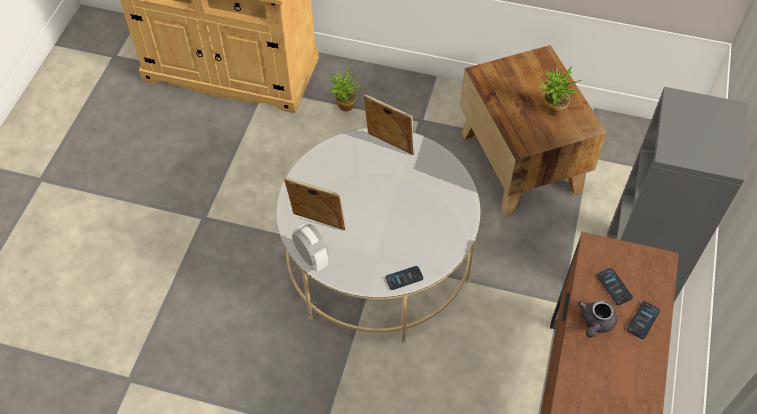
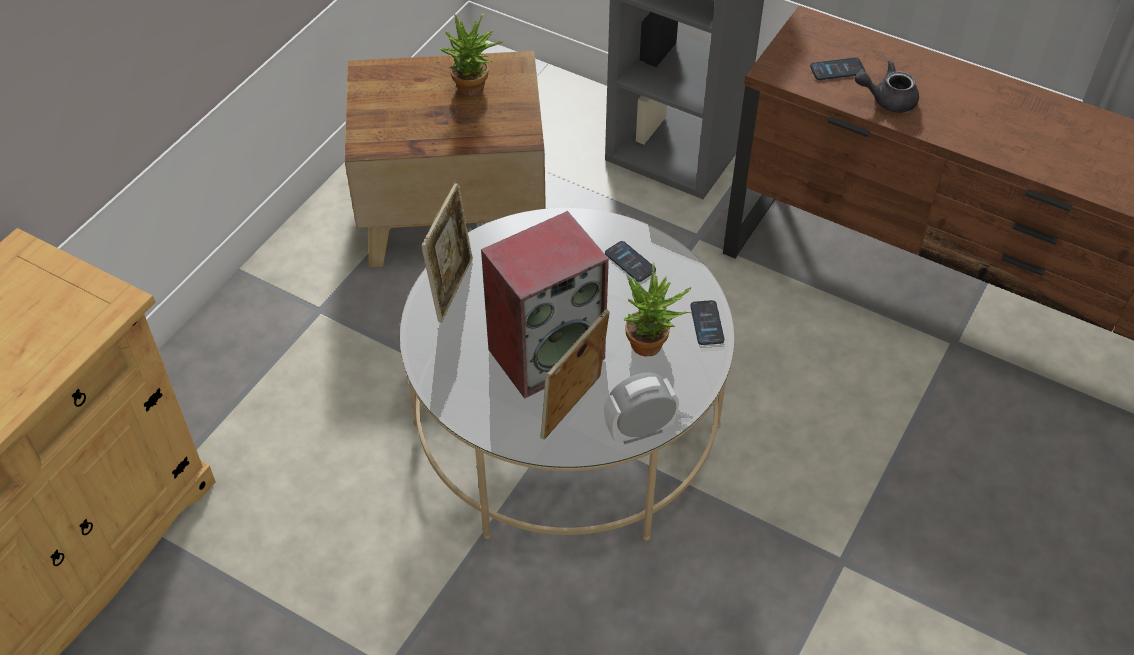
camera: 75 degrees left, 5 degrees down
potted plant [329,66,362,111] -> potted plant moved to [623,263,692,356]
picture frame [363,94,414,155] -> picture frame turned 150 degrees clockwise [421,182,473,323]
grey teapot [578,300,617,338] -> grey teapot turned 135 degrees clockwise [855,61,919,113]
phone [627,301,660,339] -> phone moved to [605,241,656,282]
none -> speaker [481,211,609,399]

